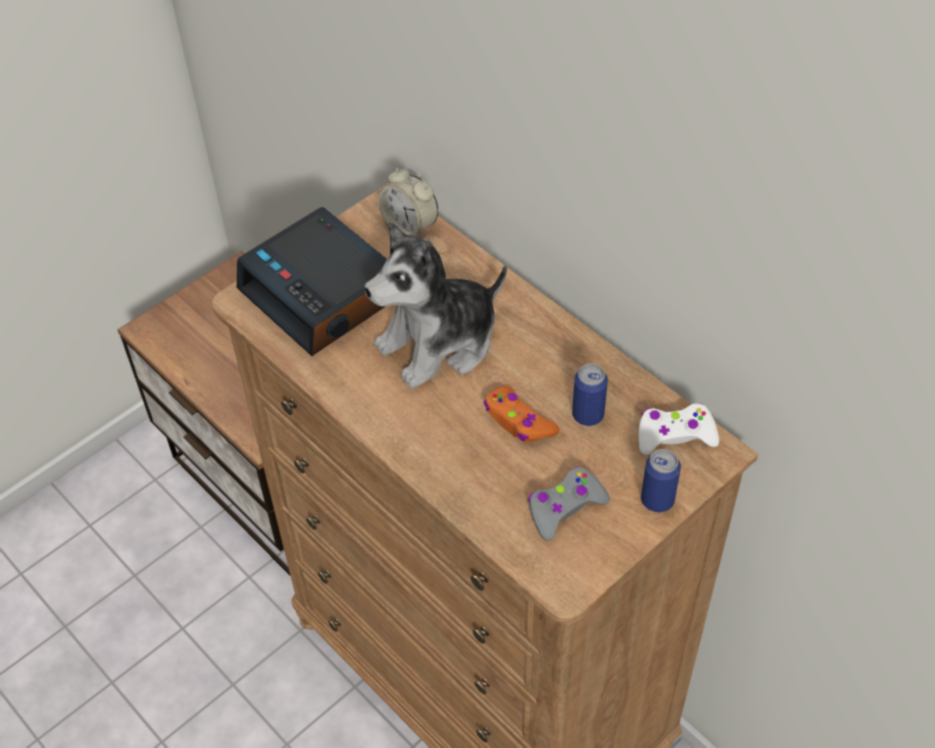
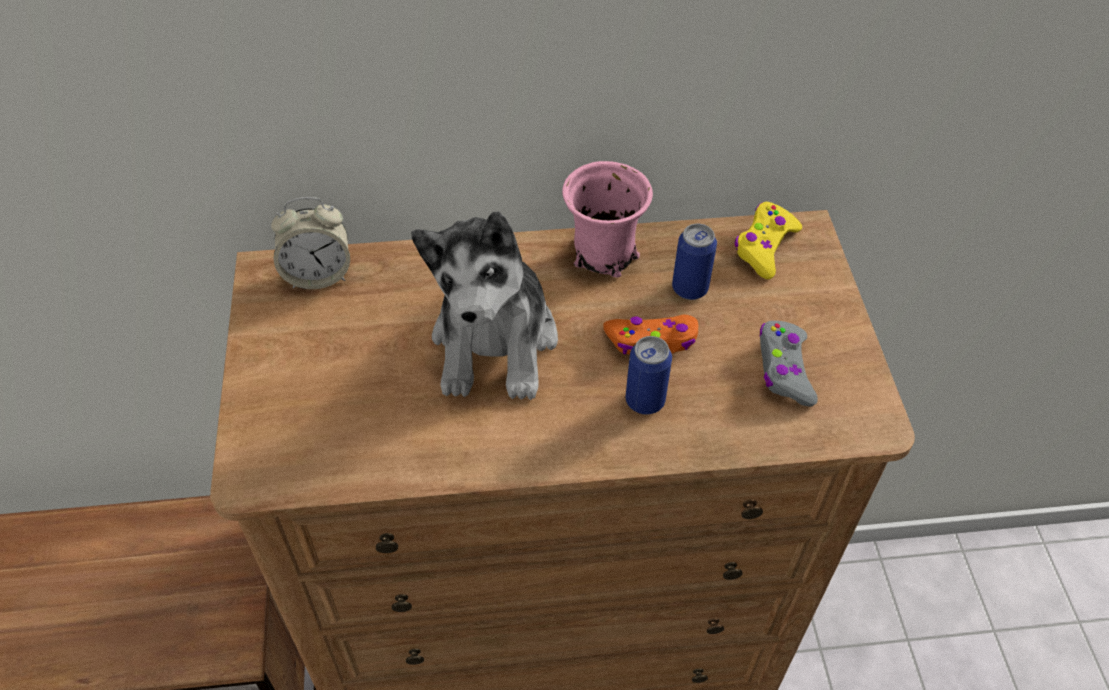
camera: 55 degrees left, 0 degrees up
alarm clock [237,207,387,356] -> none
white game controller [638,403,719,456] -> yellow game controller [735,202,802,279]
can [641,449,681,512] -> can moved to [626,336,672,414]
none -> pink mug [562,161,653,278]

